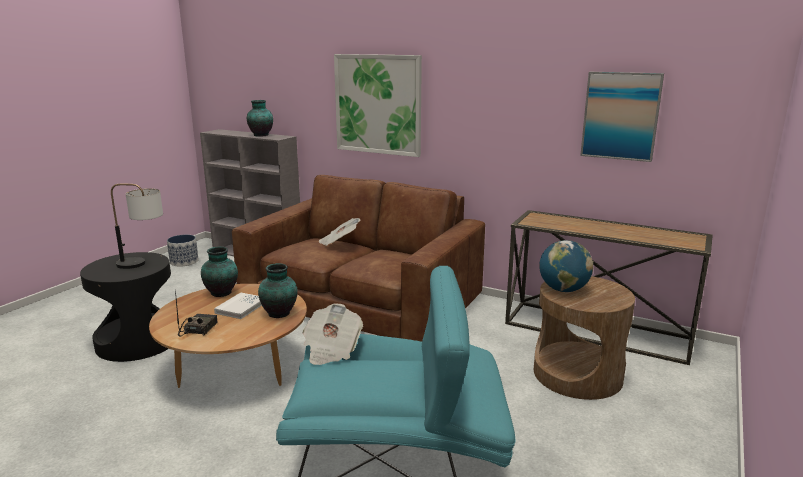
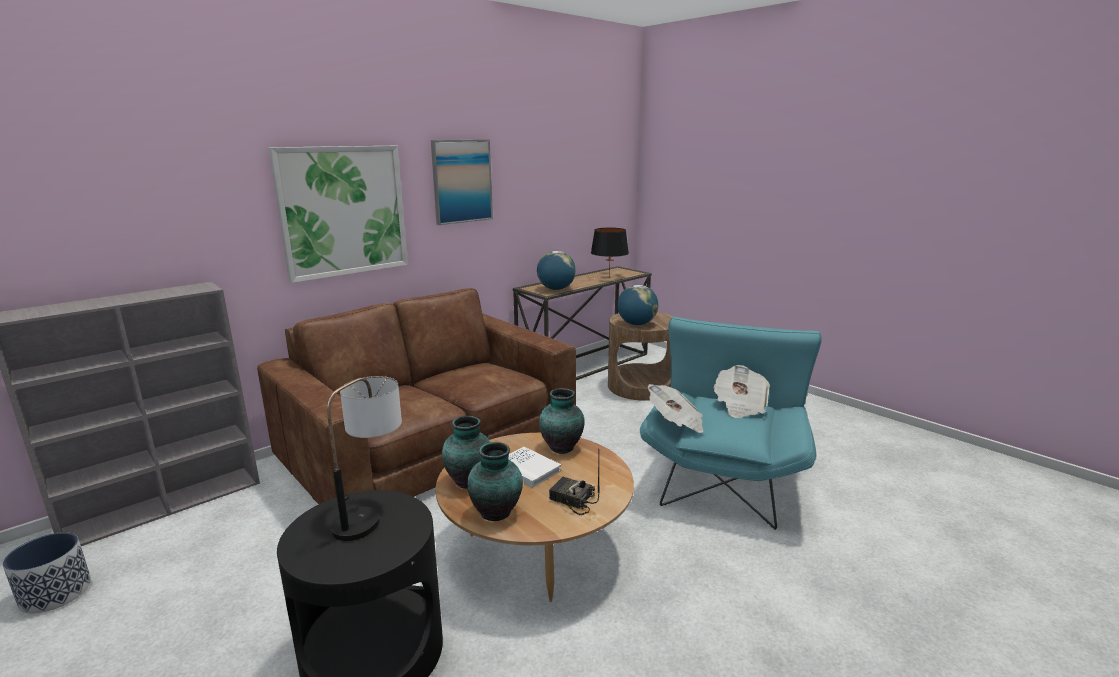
camera: 70 degrees left, 0 degrees up
vase [247,100,273,137] -> vase moved to [467,442,523,521]
newspaper [318,218,361,246] -> newspaper moved to [713,365,770,418]
picture [580,72,664,162] -> picture moved to [431,140,493,225]
none -> globe [537,251,576,290]
none -> black table lamp [591,228,629,276]

